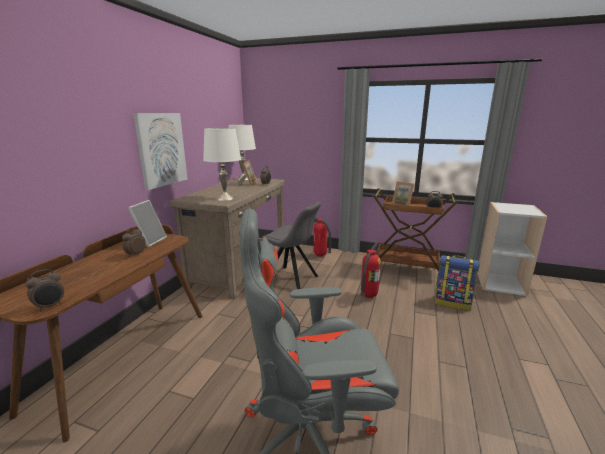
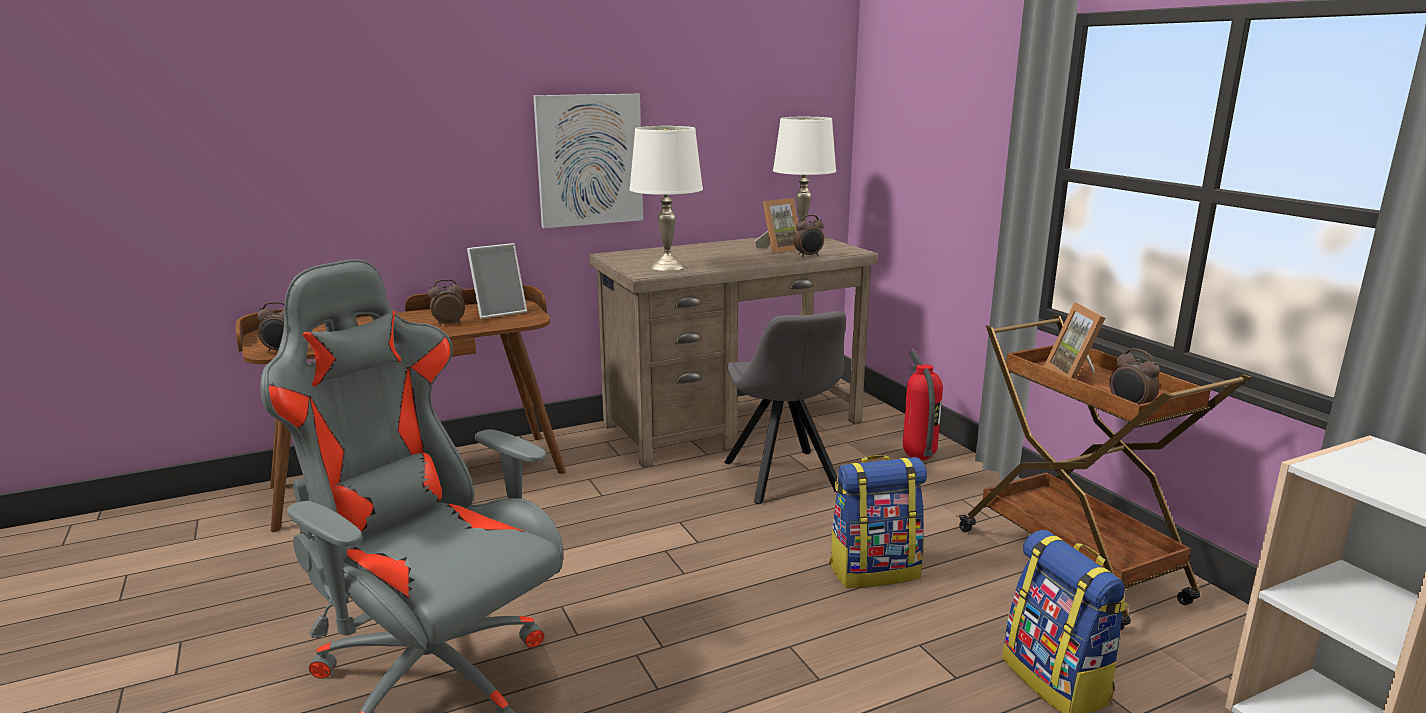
camera: 45 degrees right, 0 degrees up
fire extinguisher [360,242,381,298] -> backpack [829,455,927,588]

